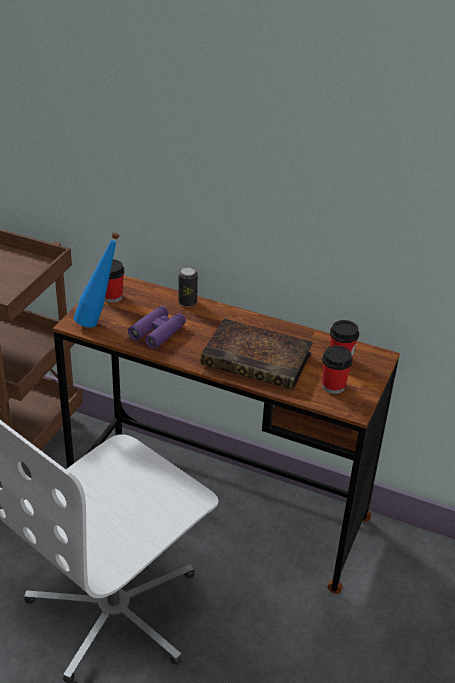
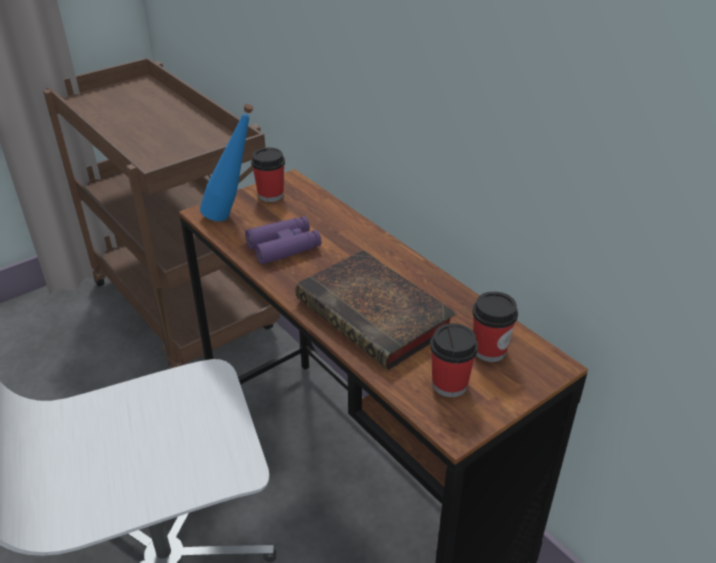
camera: 30 degrees right, 0 degrees up
can [178,267,198,307] -> none

